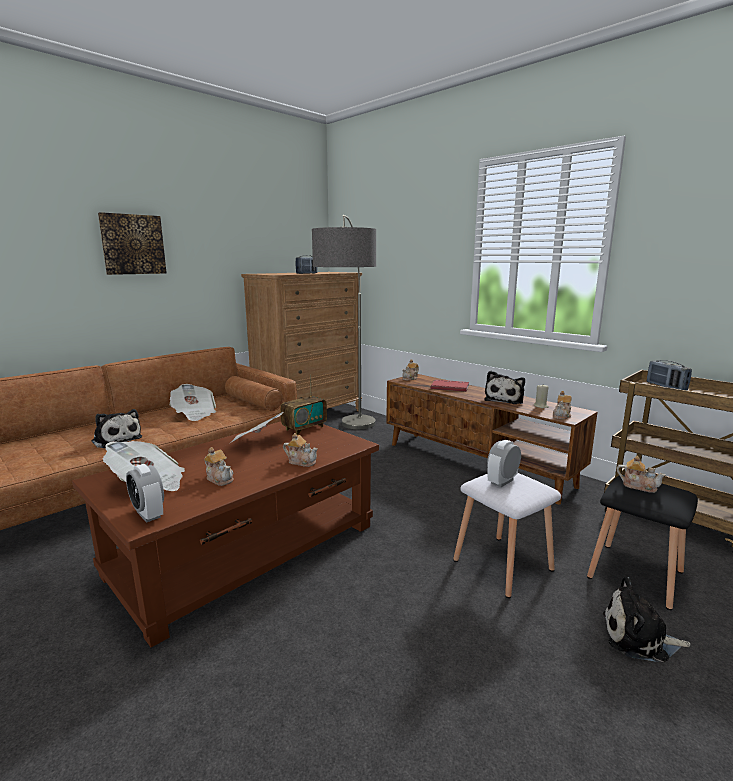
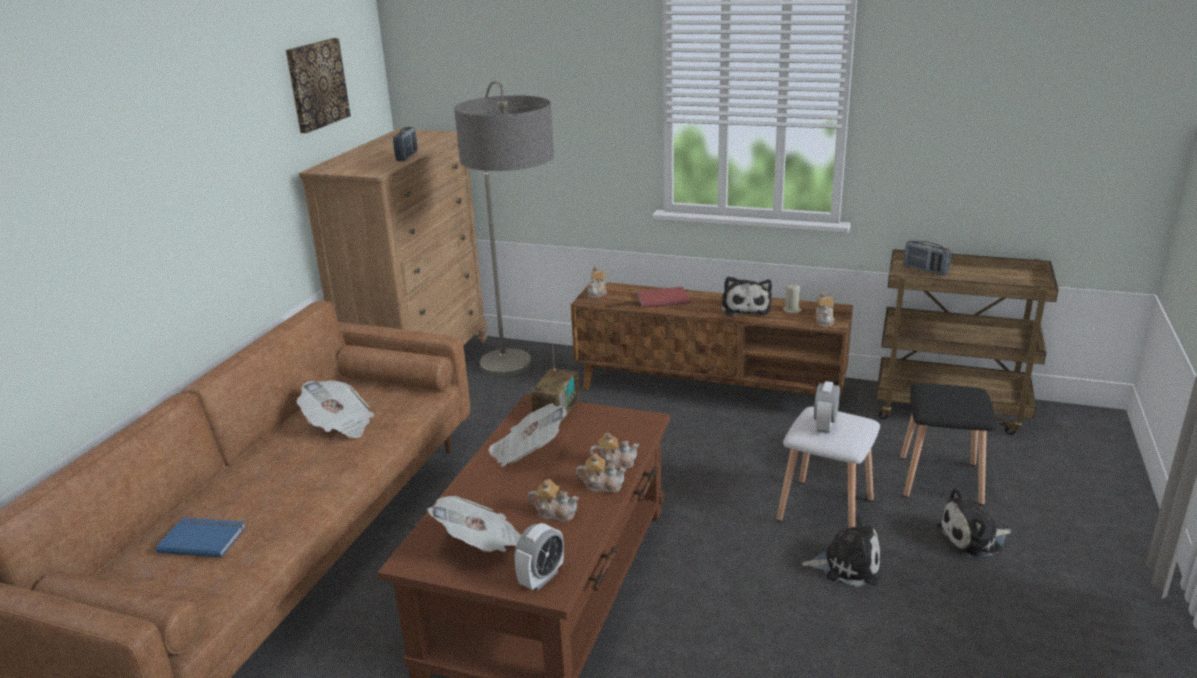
camera: 25 degrees left, 10 degrees up
plush toy [92,409,142,448] -> plush toy moved to [802,515,880,587]
picture [98,212,167,275] -> picture moved to [286,38,351,133]
alarm clock [126,464,164,523] -> alarm clock turned 75 degrees counterclockwise [514,523,564,591]
teapot [617,456,666,493] -> teapot moved to [576,453,627,493]
none -> blue book [156,518,246,558]

